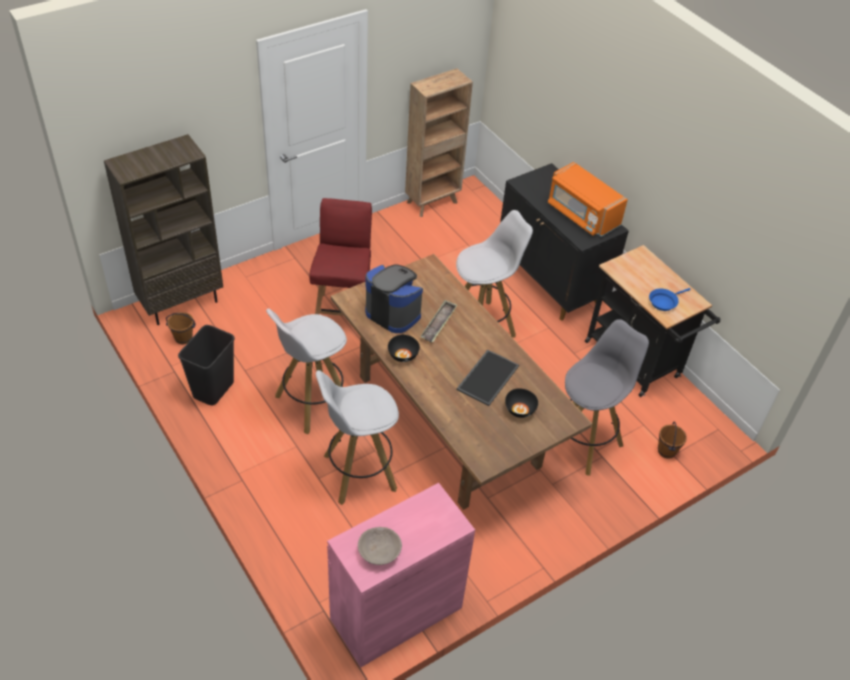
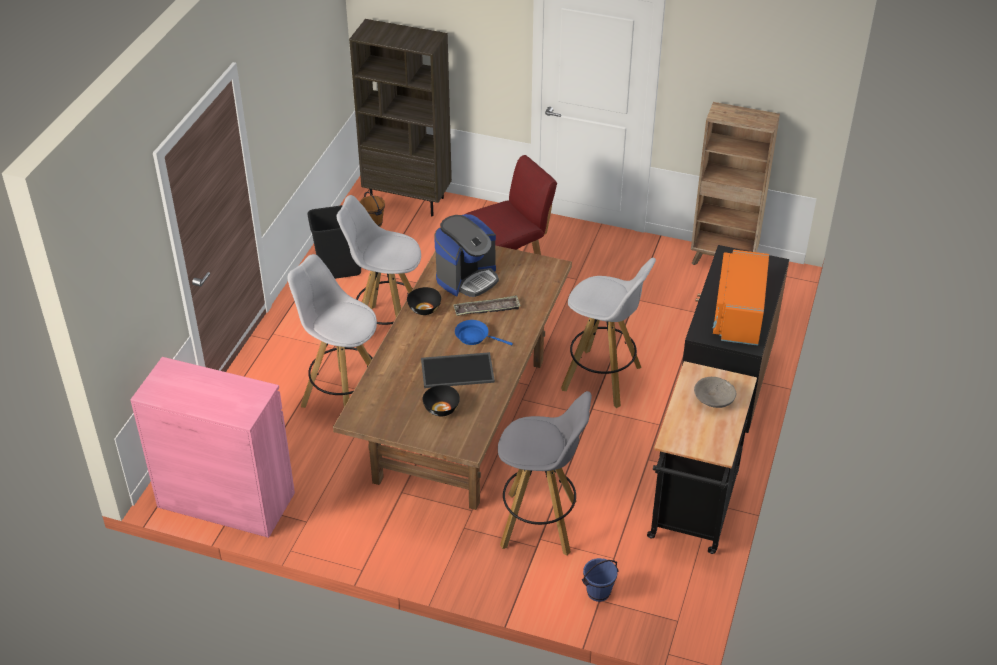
camera: 55 degrees right, 5 degrees down
grey bowl [358,527,402,565] -> grey bowl moved to [694,377,736,408]
coffee machine [365,264,423,333] -> coffee machine turned 45 degrees clockwise [434,214,499,297]
blue frying pan [649,288,691,311] -> blue frying pan moved to [455,320,513,345]
brown bucket [658,422,687,459] -> blue bucket [582,558,619,602]

